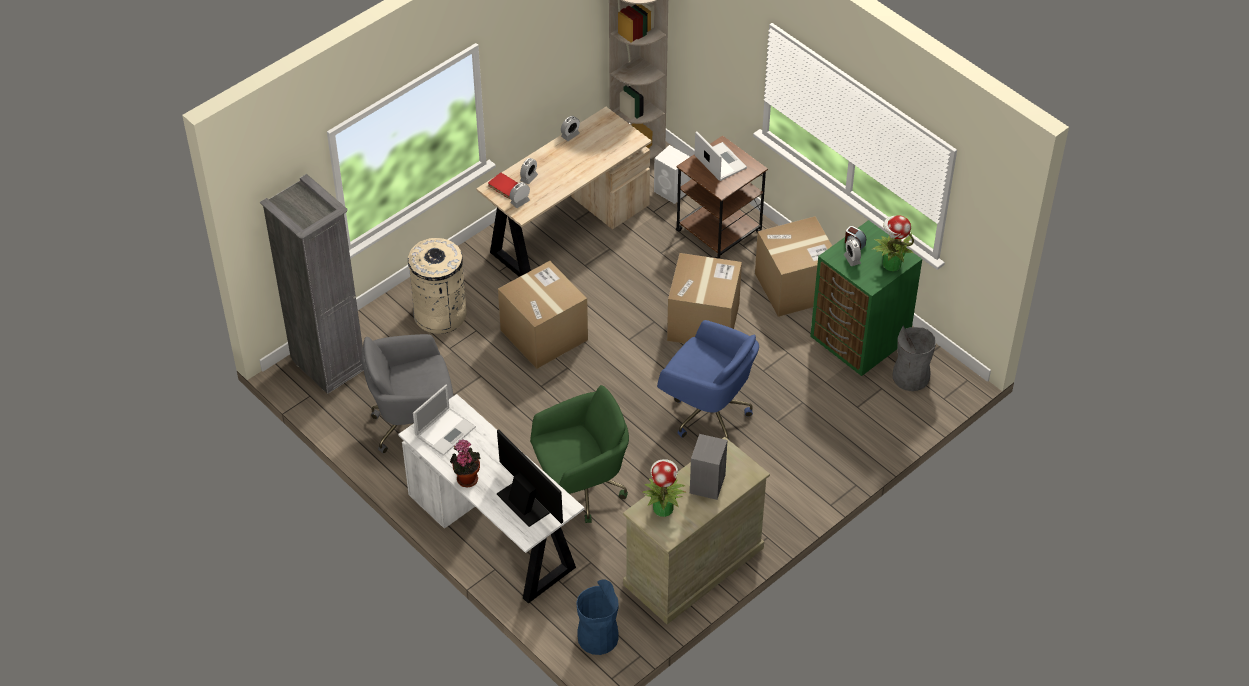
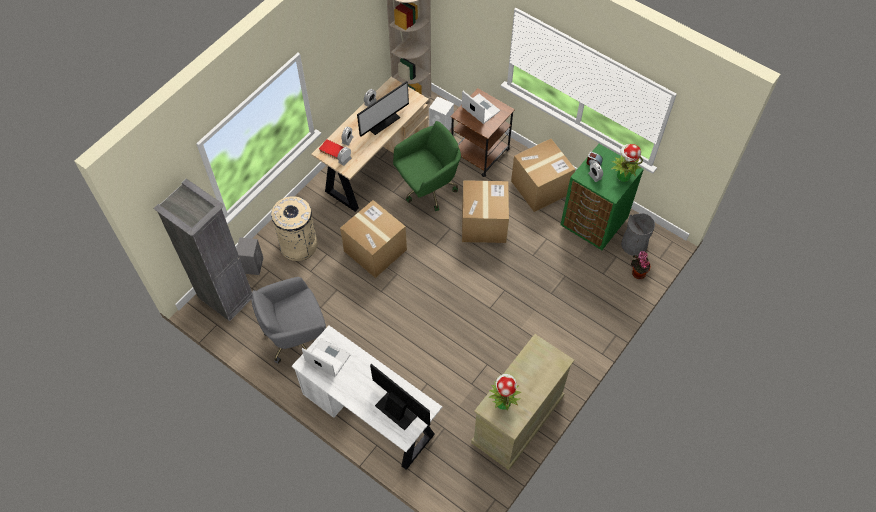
camera: 10 degrees left, 10 degrees up
laptop [413,385,476,456] -> laptop turned 90 degrees counterclockwise [302,338,351,377]
potted plant [450,439,480,488] -> potted plant moved to [631,251,651,279]
green office chair [530,385,629,523] -> green office chair moved to [393,121,461,211]
blue trash can [576,579,619,655] -> none
blue office chair [657,320,759,440] -> none
grey speaker [690,434,727,500] -> grey speaker moved to [237,237,263,275]
none -> monitor [357,81,409,137]

